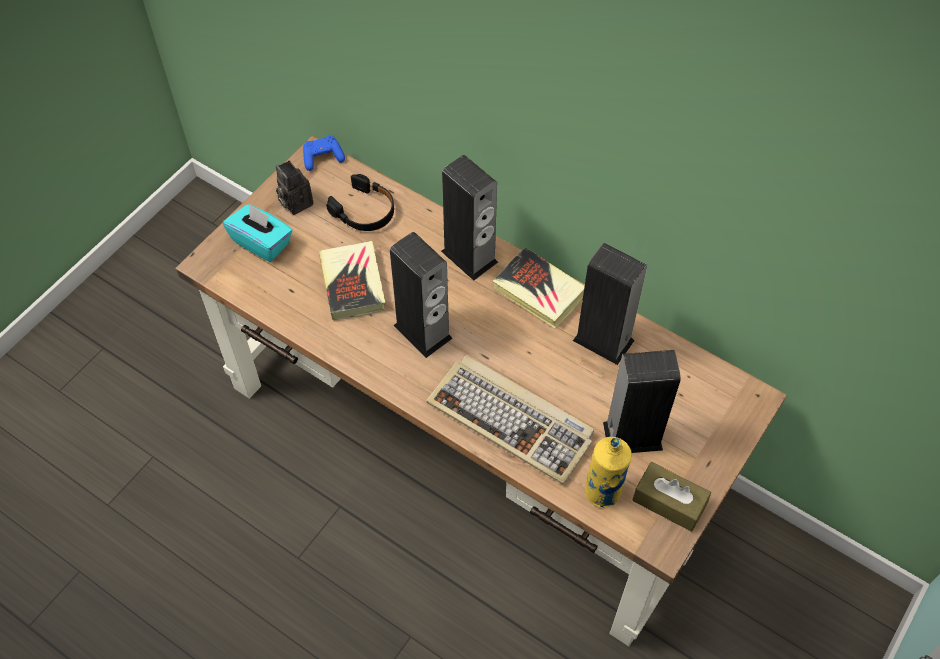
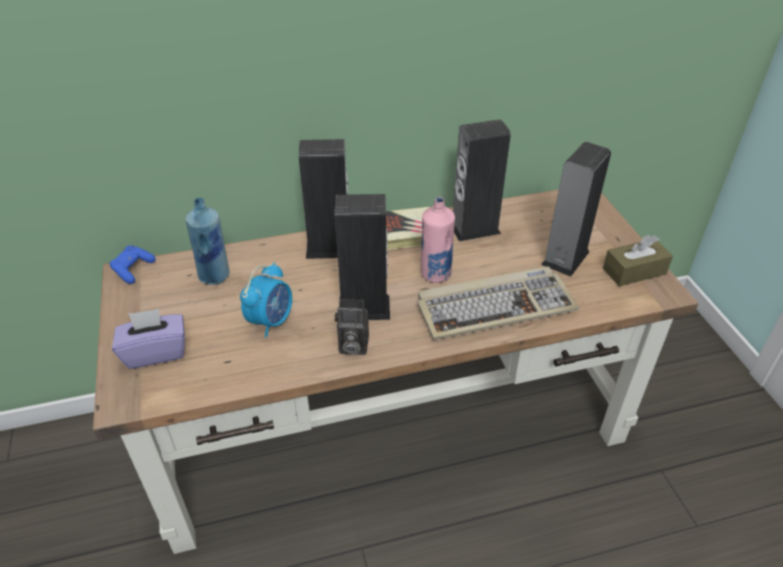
camera: 50 degrees left, 15 degrees down
turquoise tissue box [223,204,292,262] -> purple tissue box [112,309,185,369]
camera [276,160,314,215] -> camera moved to [335,299,369,355]
book [319,241,385,321] -> alarm clock [240,262,292,338]
black headphones [326,174,394,231] -> blue bottle [185,198,229,285]
yellow bottle [585,437,632,508] -> none
none -> pink bottle [421,197,455,283]

